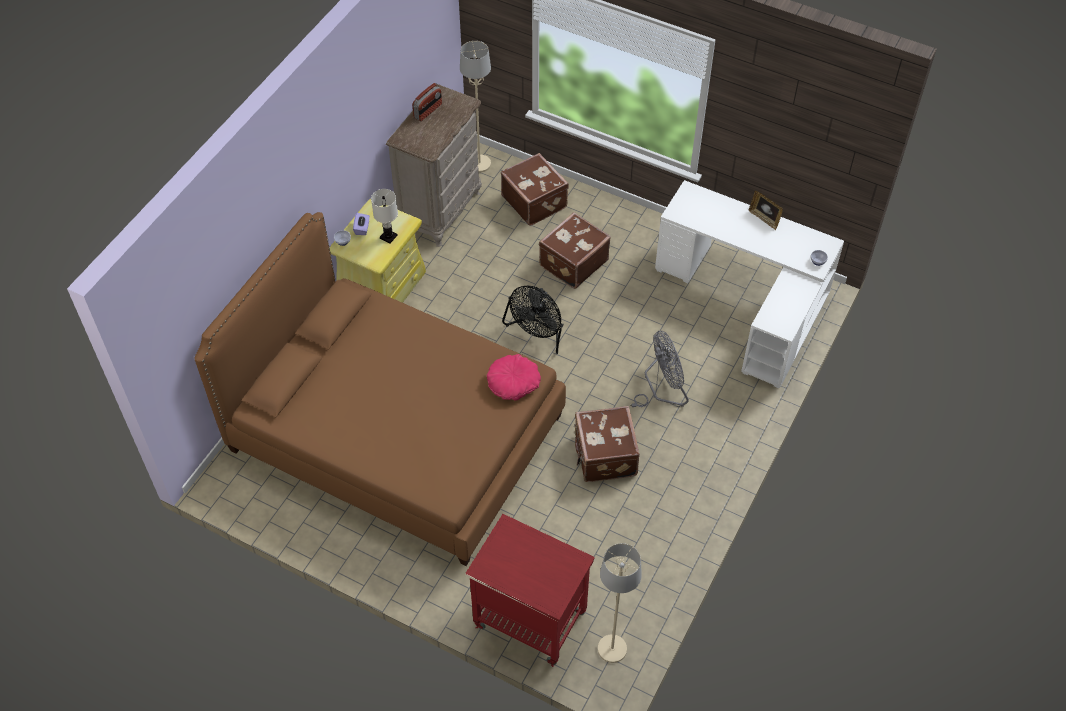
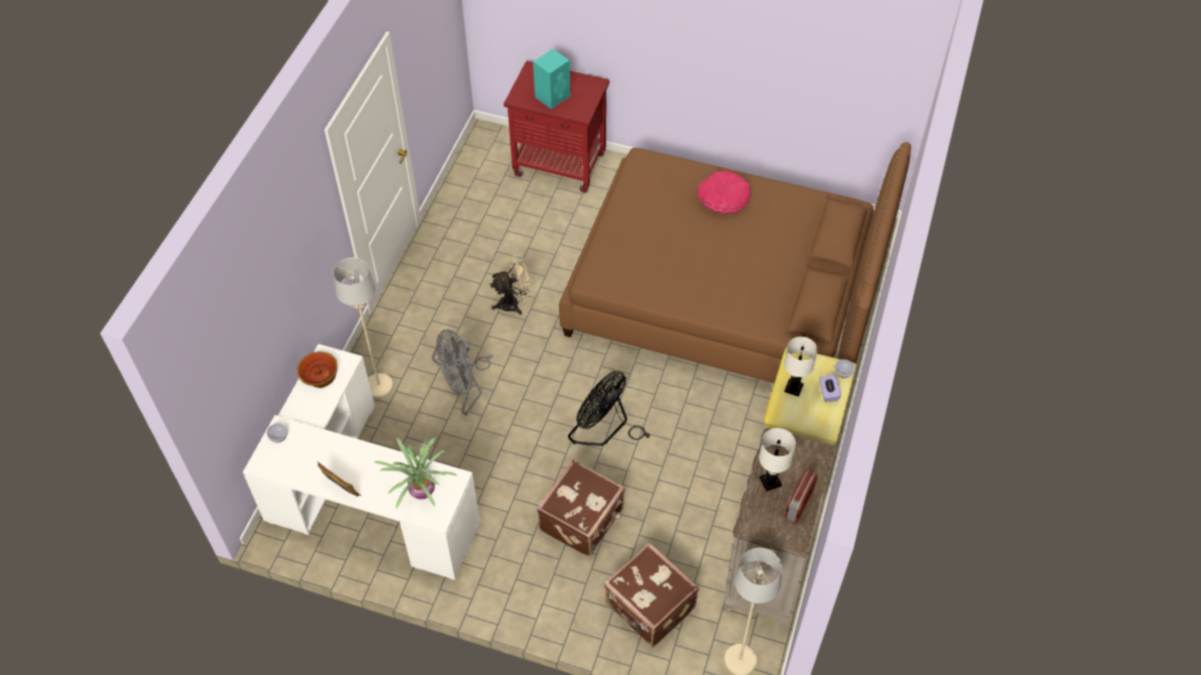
camera: 170 degrees right, 0 degrees up
pink pillow [487,354,541,401] -> pink pillow moved to [697,170,751,214]
black fan [502,286,563,354] -> black fan turned 75 degrees counterclockwise [568,371,650,446]
brown suitcase [574,406,640,482] -> beige fan [490,255,533,315]
beige floor lamp [598,543,642,663] -> beige floor lamp moved to [333,257,393,398]
none -> bowl [297,351,337,388]
none -> potted plant [375,437,458,509]
none -> turquoise speaker [533,49,570,109]
none -> white table lamp [759,428,796,491]

